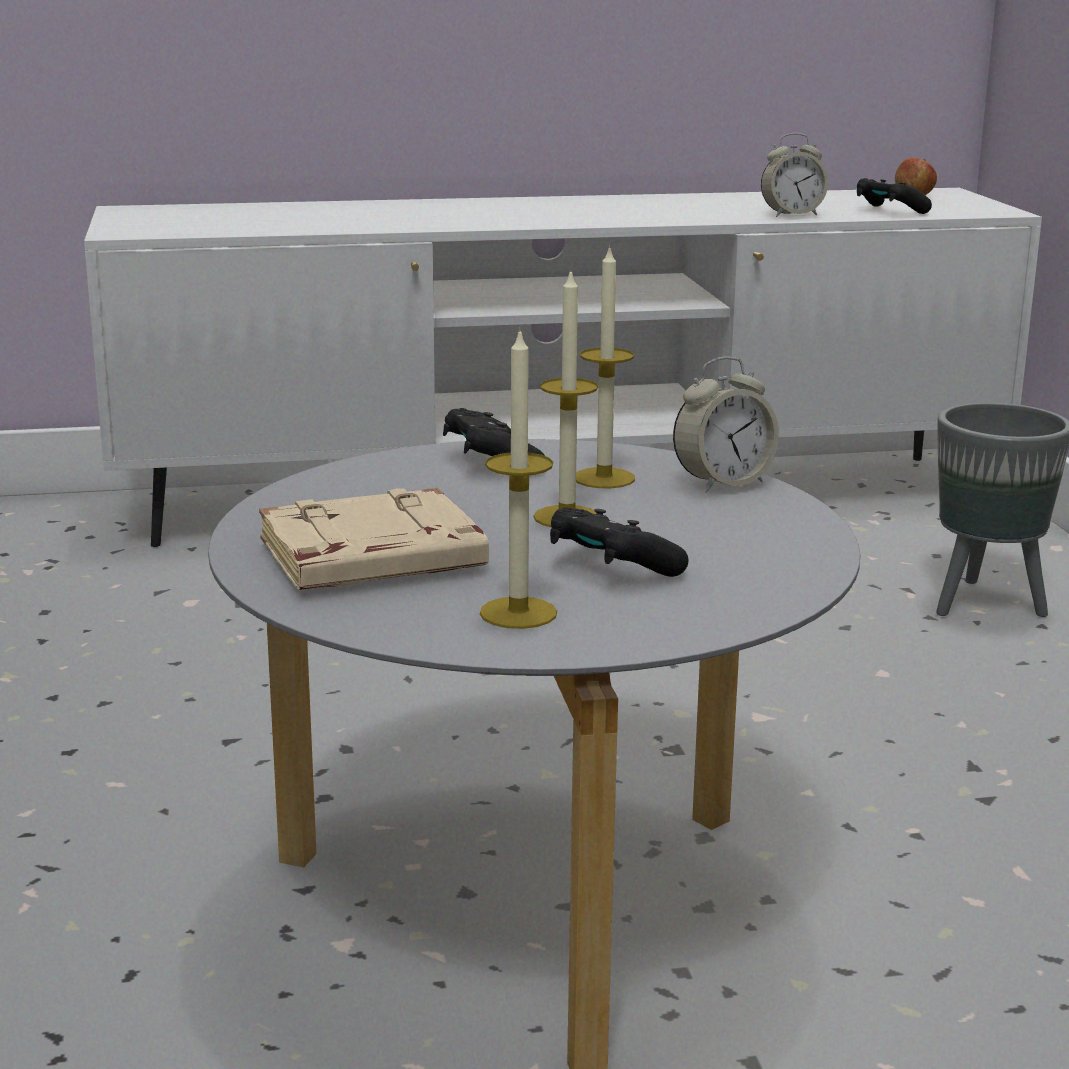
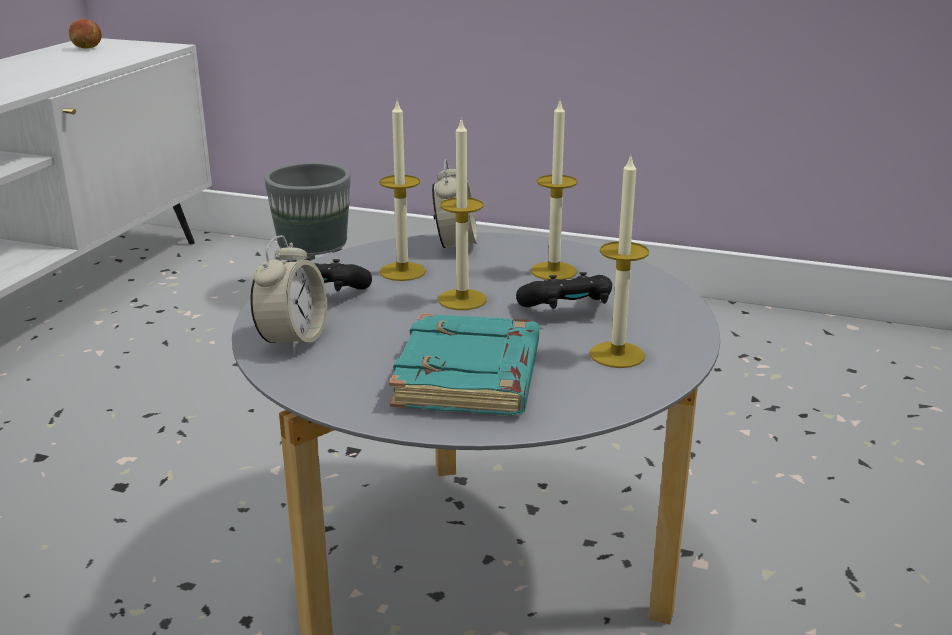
camera: 60 degrees left, 5 degrees up
beige book [259,488,489,590] -> turquoise book [389,313,539,415]
alarm clock [761,133,828,217] -> alarm clock moved to [250,235,327,355]
black game controller [857,178,932,214] -> none
none -> candle [531,101,578,280]

